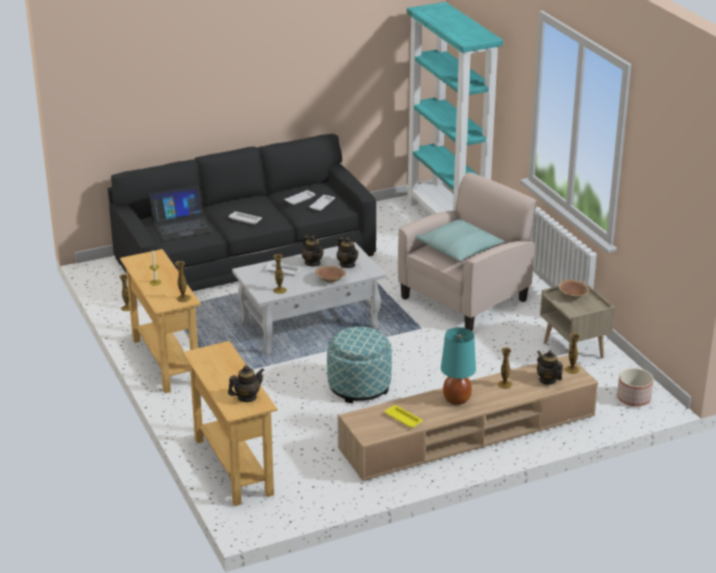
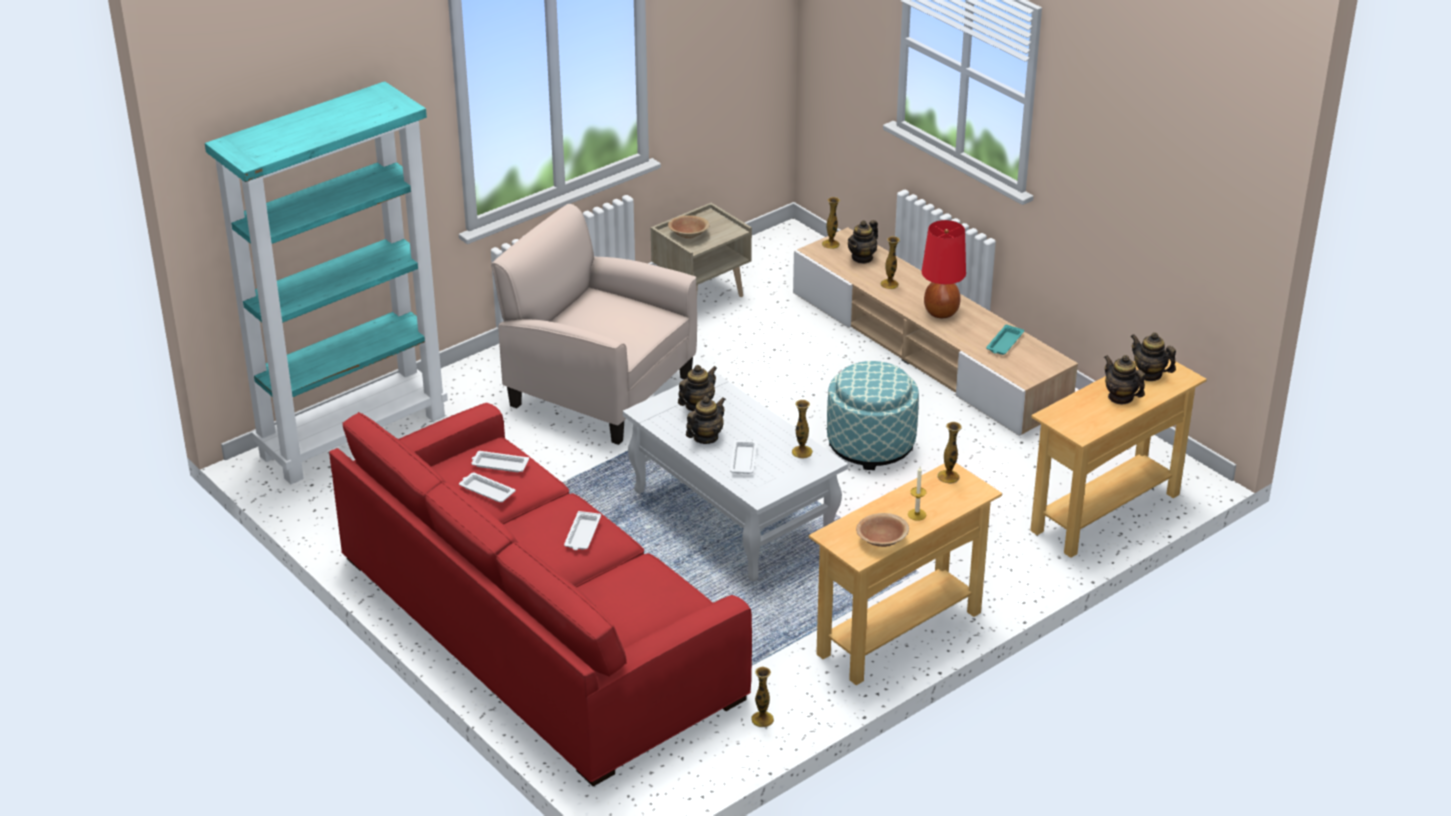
camera: 105 degrees left, 5 degrees up
black sofa [108,134,376,292] -> red sofa [329,403,752,787]
laptop [149,186,212,240] -> none
brown bowl [315,266,346,283] -> brown bowl moved to [856,513,909,547]
yellow tray [384,405,423,428] -> turquoise tray [986,324,1024,355]
pillow [415,219,505,261] -> none
turquoise table lamp [441,327,476,405] -> red table lamp [922,220,966,318]
planter [617,368,654,407] -> none
none -> teapot [1104,355,1145,404]

